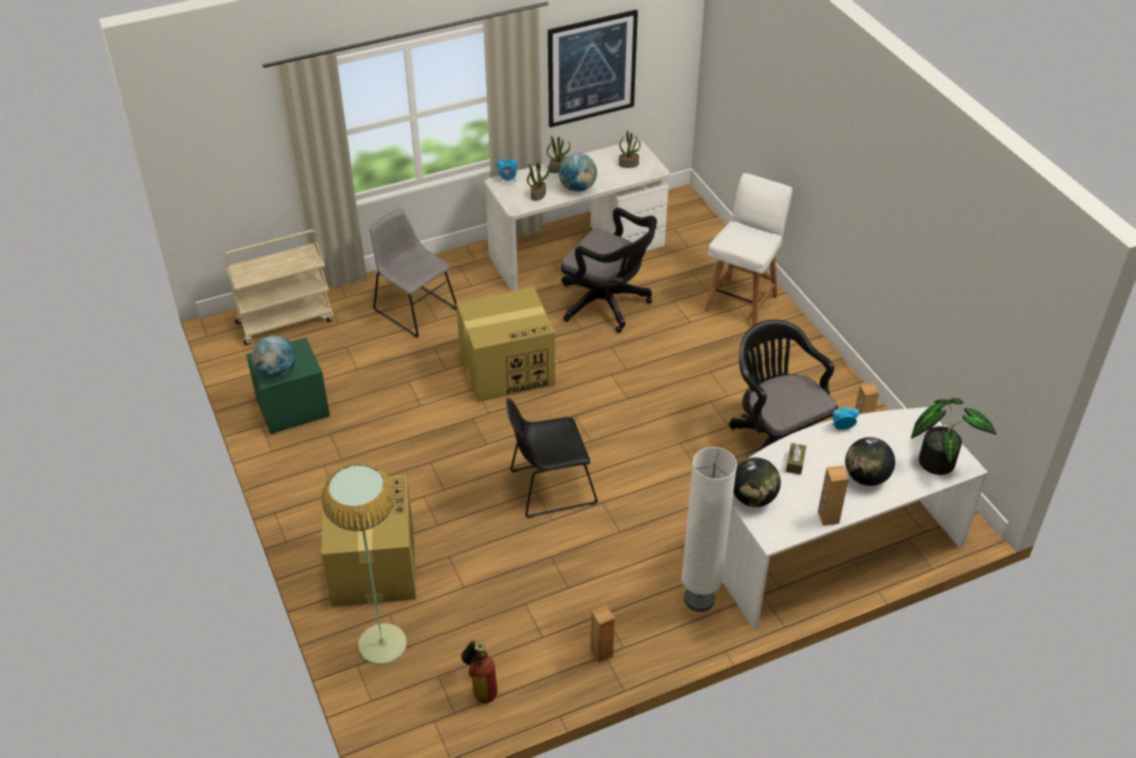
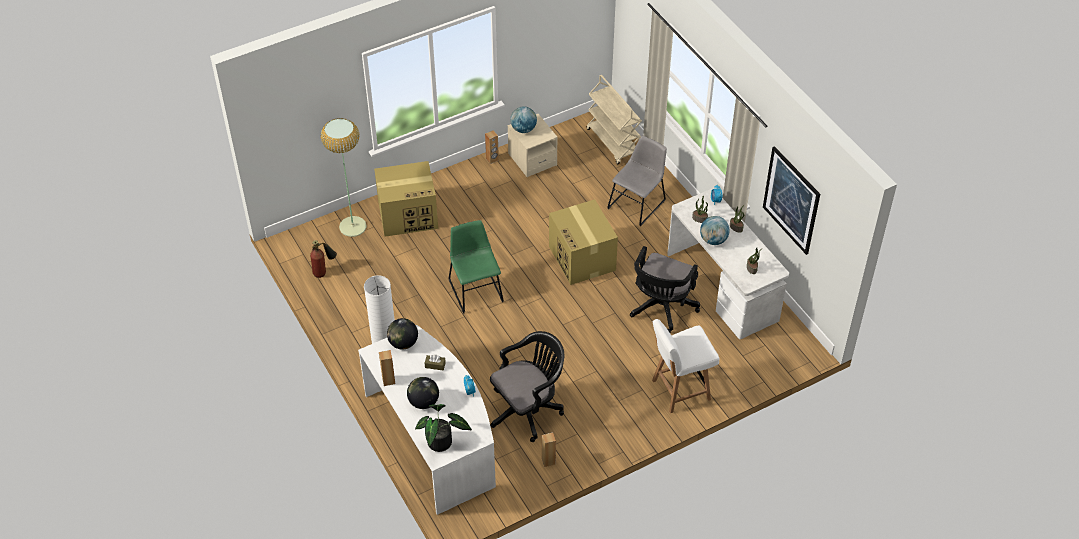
camera: 85 degrees right, 5 degrees up
green nightstand [246,337,330,434] -> beige nightstand [508,114,558,177]
black chair [506,398,598,518] -> green chair [448,220,504,313]
brown speaker [590,605,615,663] -> brown speaker moved to [485,130,499,164]
white chair [704,173,793,326] -> white chair turned 135 degrees clockwise [652,319,720,413]

